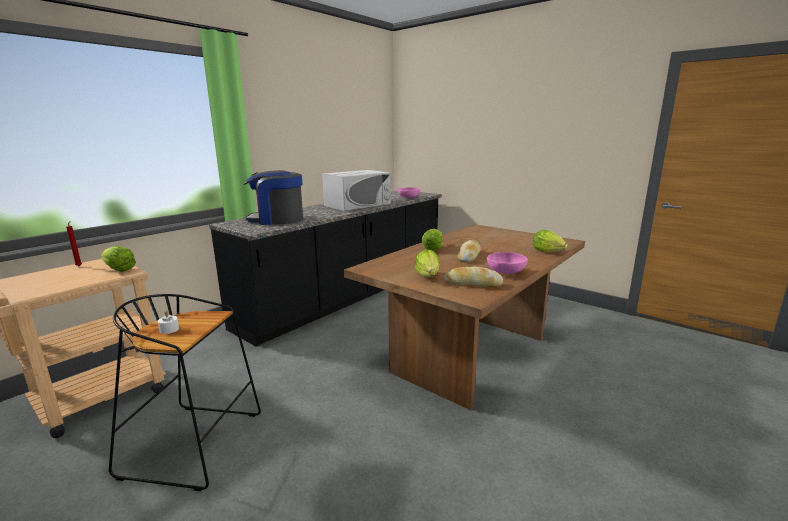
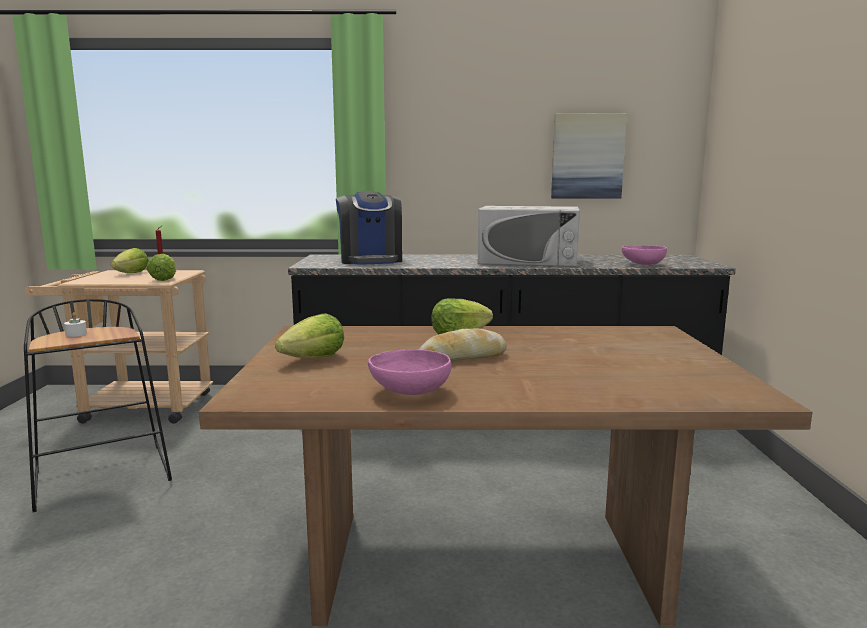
camera: 50 degrees right, 5 degrees down
coffee machine [244,170,303,225] -> coffee machine turned 150 degrees counterclockwise [336,191,402,265]
bread [444,267,503,287] -> none
lettuce [533,230,568,253] -> lettuce moved to [111,248,149,273]
none -> picture [551,113,627,198]

